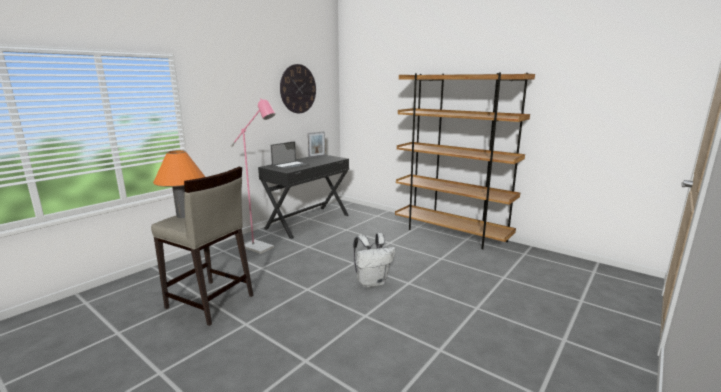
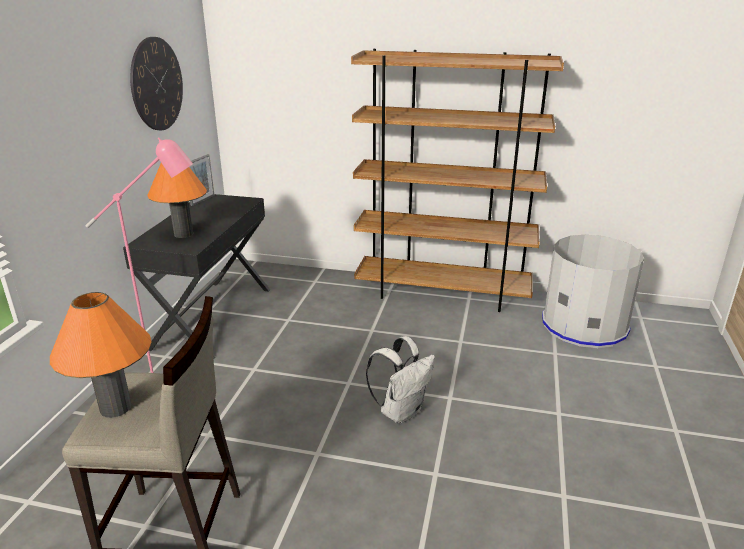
camera: 25 degrees left, 10 degrees up
laptop [271,141,310,170] -> orange table lamp [147,163,207,238]
none -> grey trash can [542,235,644,348]

